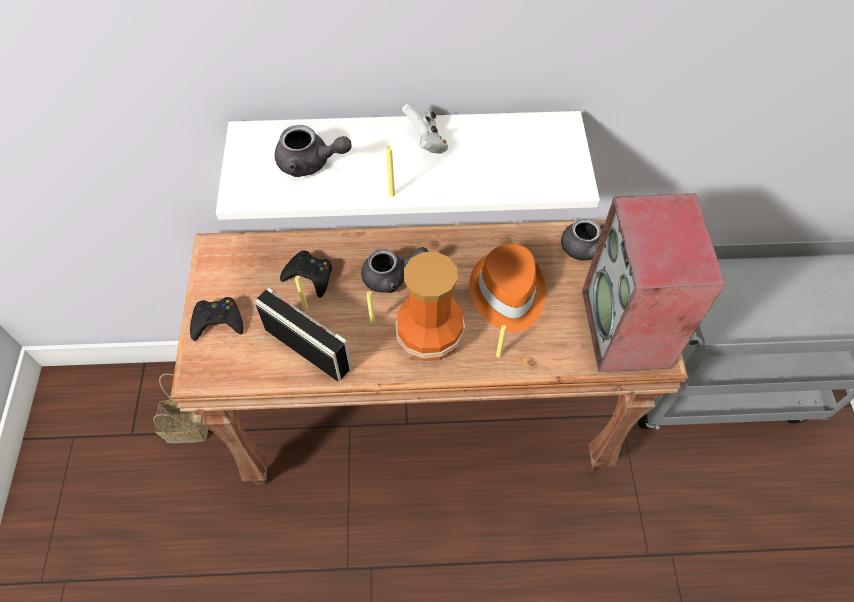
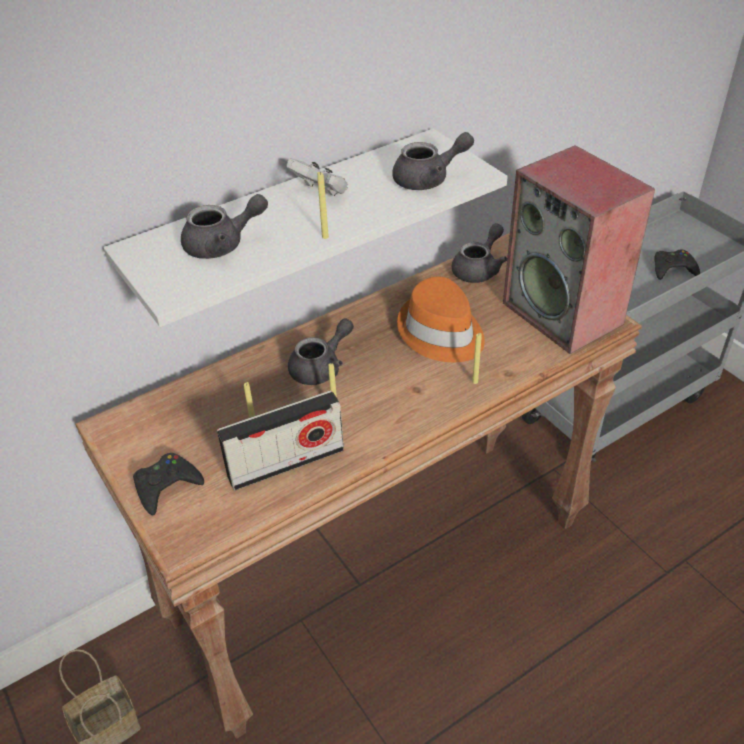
camera: 30 degrees left, 15 degrees down
radio [255,287,351,381] -> radio turned 150 degrees clockwise [217,390,344,490]
black game controller [280,251,332,298] -> black game controller moved to [654,249,700,280]
vase [396,252,465,361] -> none
none -> grey teapot [392,132,474,190]

